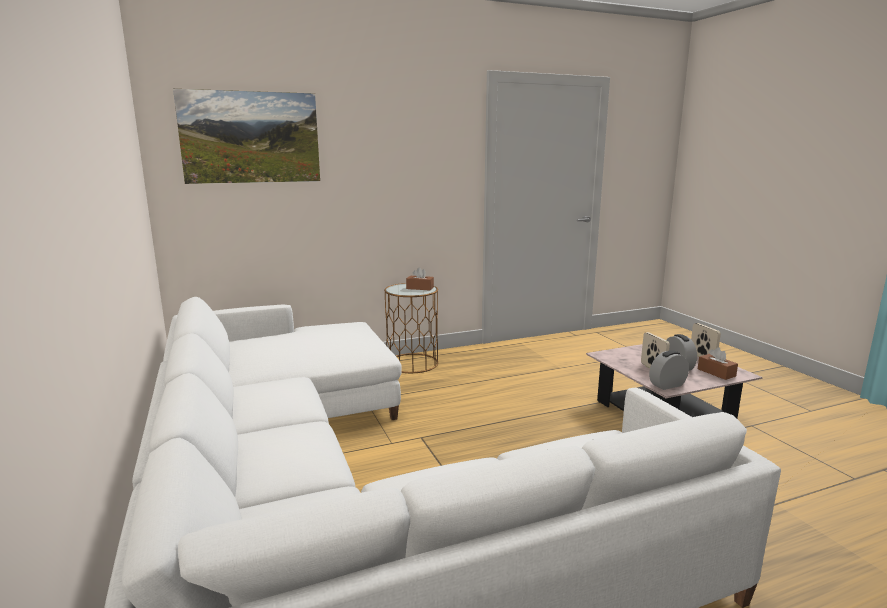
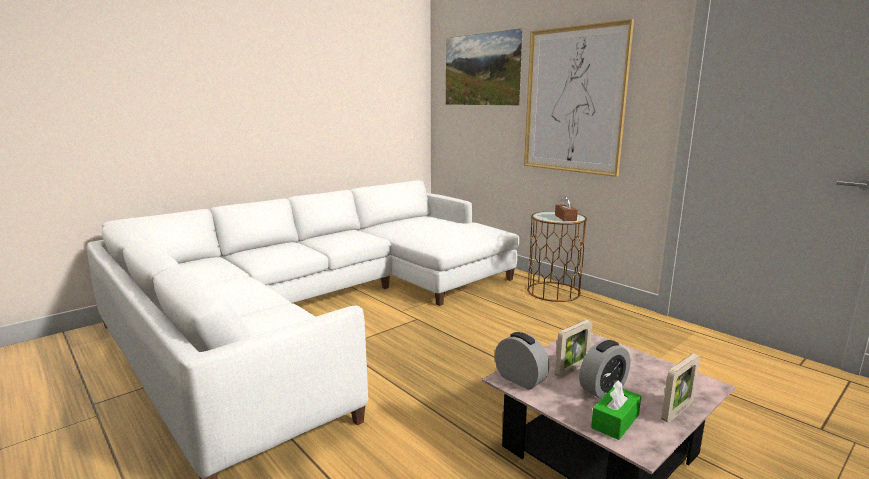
camera: 70 degrees right, 0 degrees up
brown tissue box [698,347,738,380] -> green tissue box [591,380,641,440]
none -> picture [524,19,634,177]

